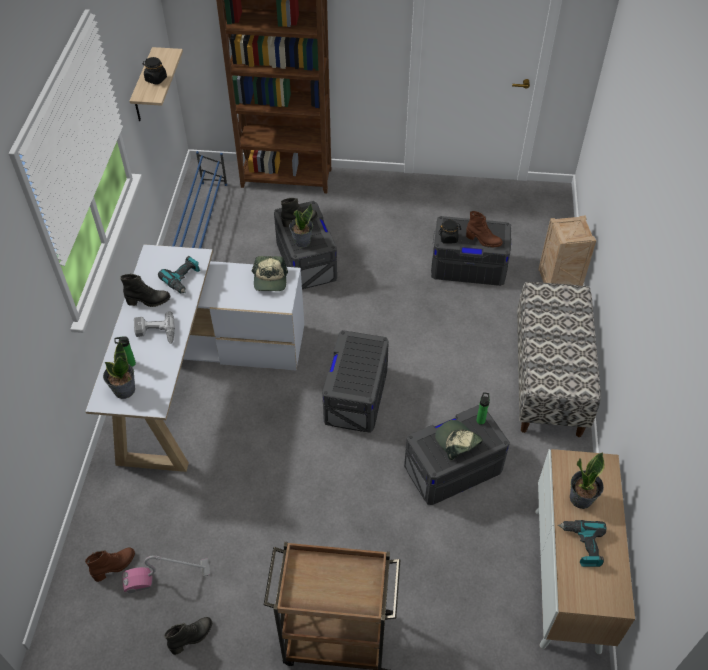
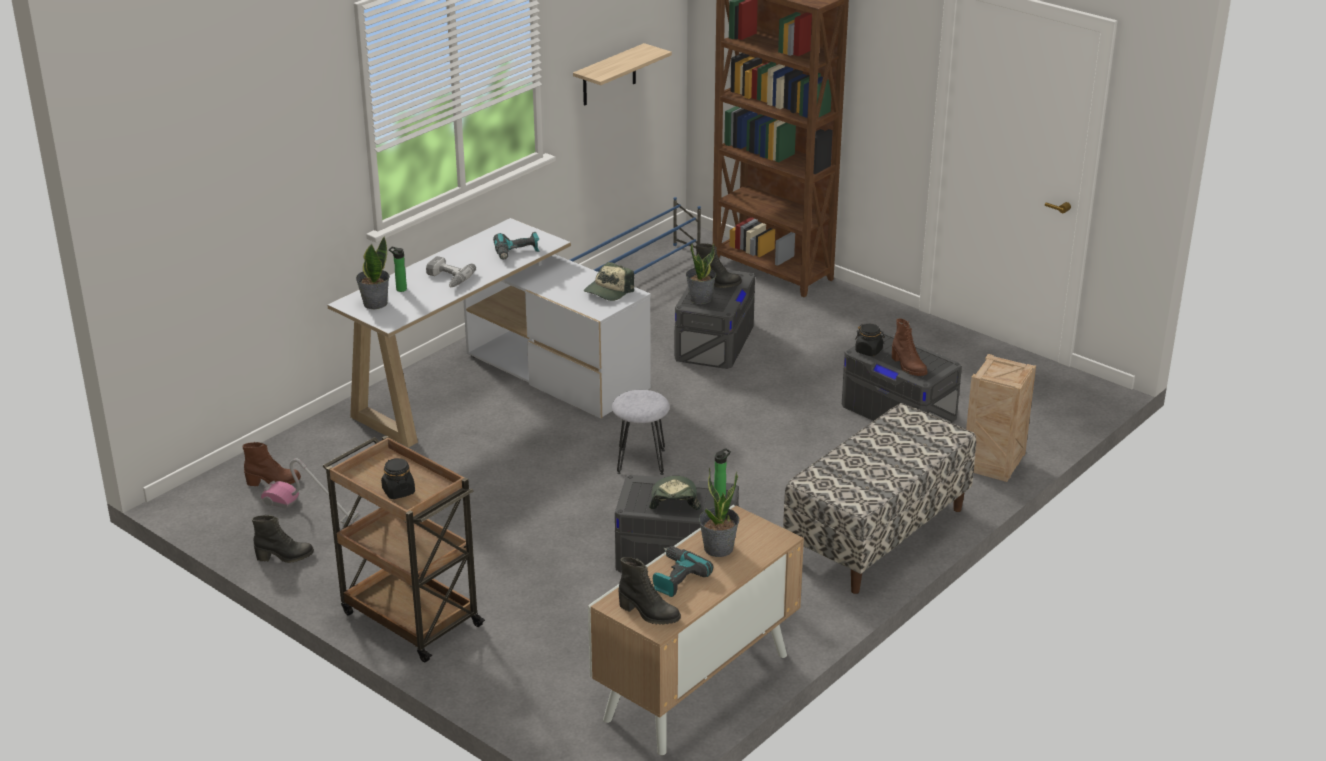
camera: 35 degrees right, 20 degrees down
black boot [120,273,170,307] -> black boot moved to [619,557,681,624]
black jar [143,57,167,85] -> black jar moved to [381,458,415,499]
grey storage box [322,330,389,433] -> grey stool [612,390,670,475]

